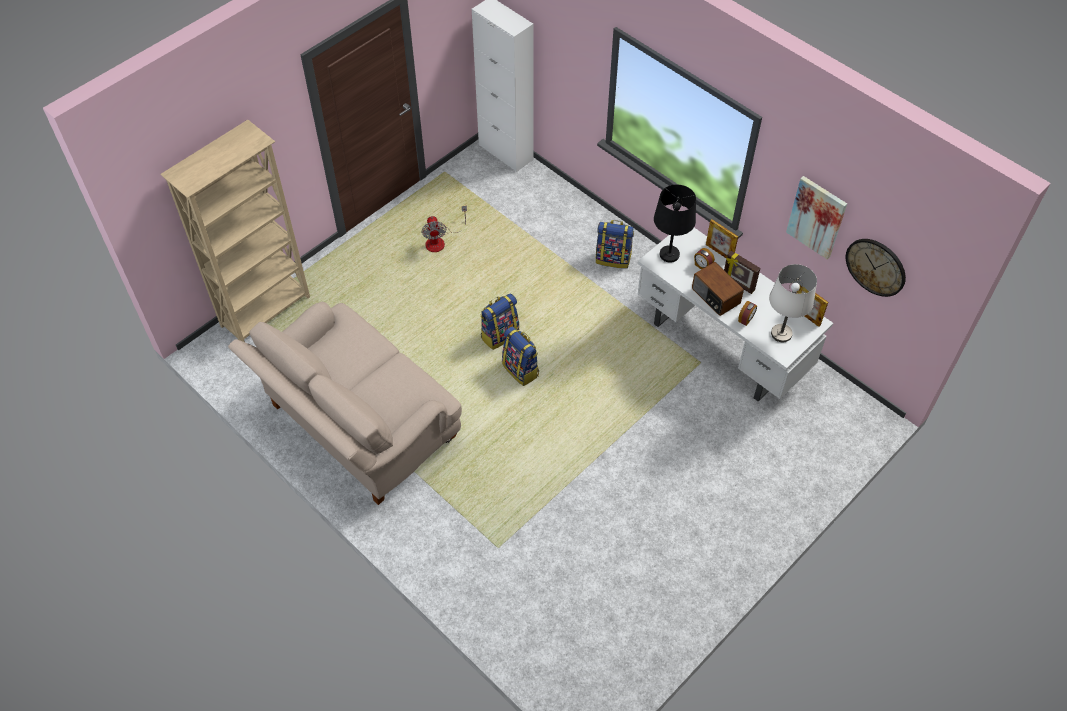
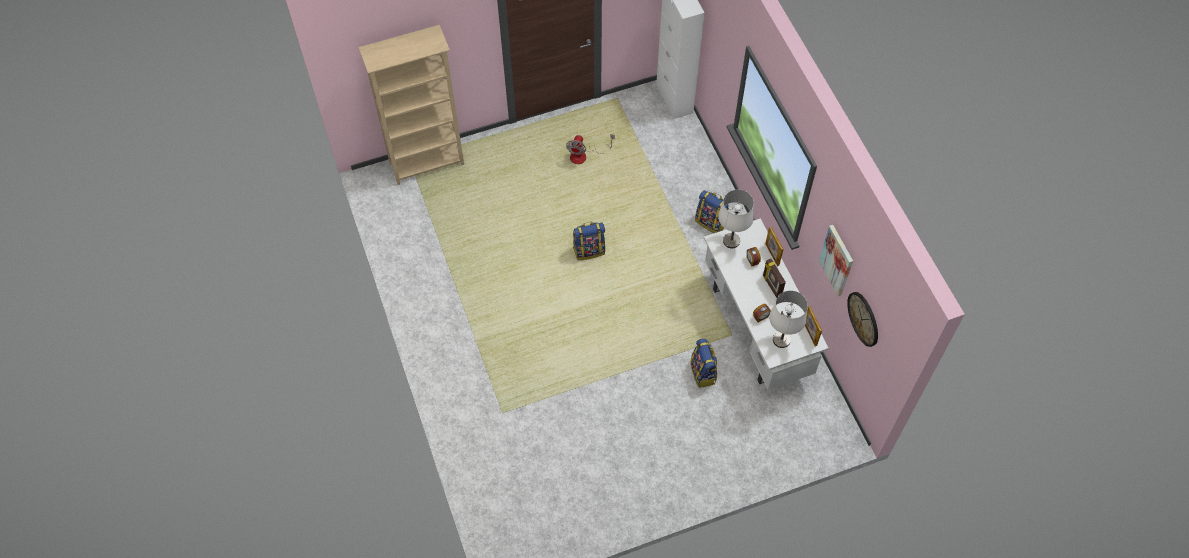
camera: 25 degrees right, 5 degrees up
beige sofa [228,302,462,505] -> none
backpack [502,327,539,386] -> backpack moved to [690,339,717,388]
black table lamp [654,185,696,263] -> white table lamp [718,190,754,248]
radio [692,262,744,316] -> none

